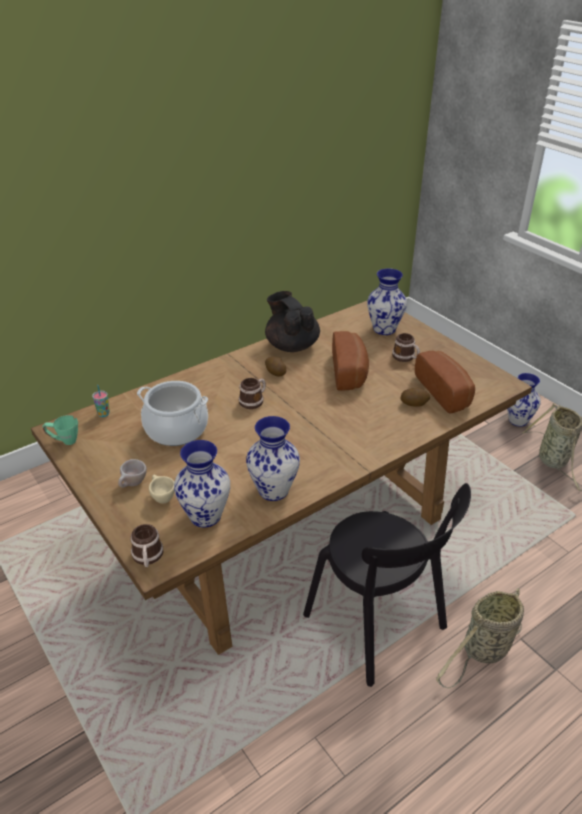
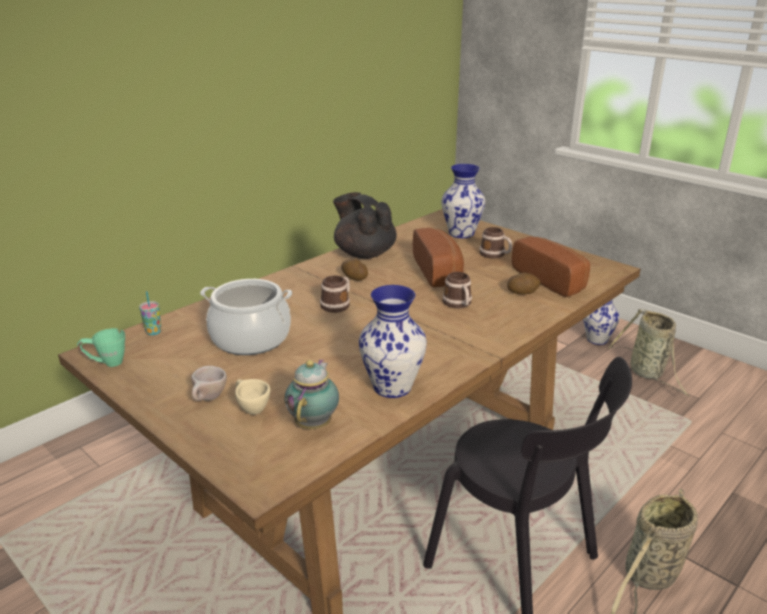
camera: 10 degrees left, 10 degrees down
mug [130,524,163,567] -> mug moved to [442,272,472,308]
vase [174,440,230,528] -> teapot [284,359,339,429]

